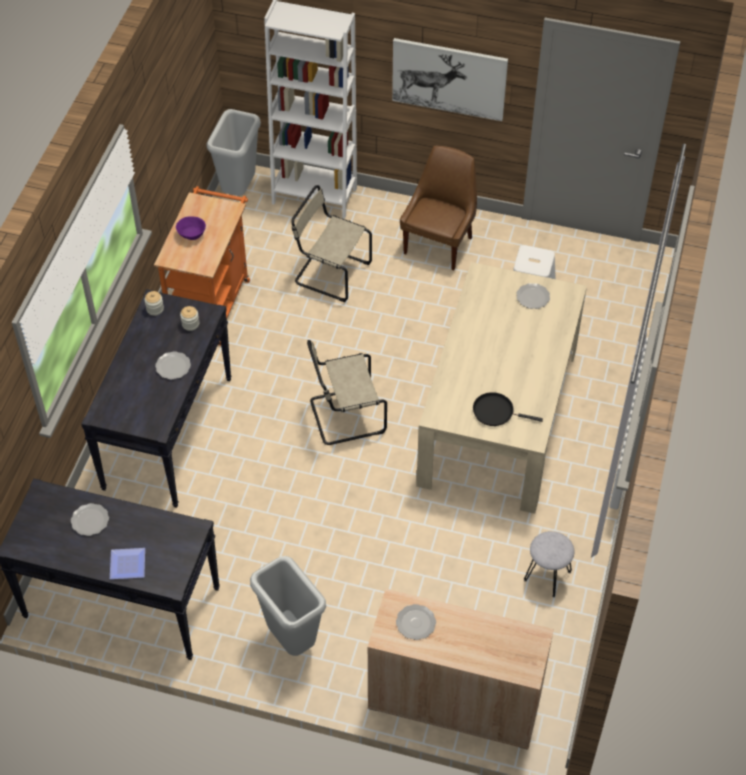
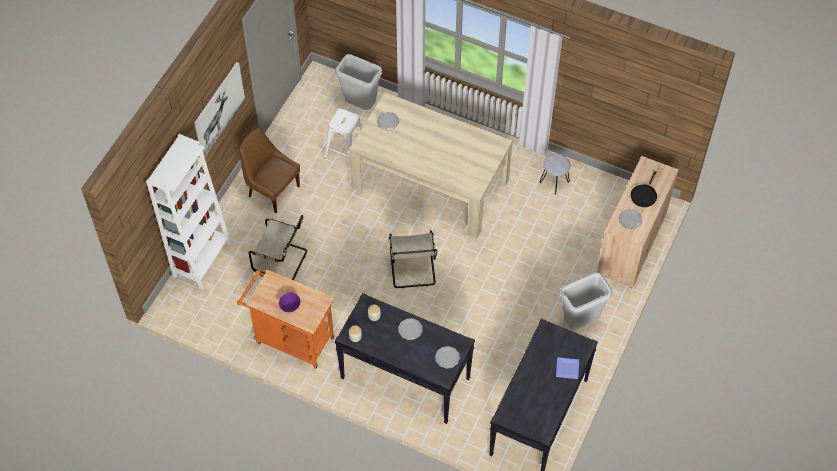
camera: 80 degrees left, 5 degrees up
plate [71,503,109,536] -> plate moved to [435,346,460,368]
grey trash can [207,109,261,196] -> grey trash can moved to [335,54,382,110]
beige chair [291,185,372,302] -> beige chair turned 105 degrees counterclockwise [249,215,307,280]
black frying pan [473,392,543,426] -> black frying pan moved to [631,171,657,207]

